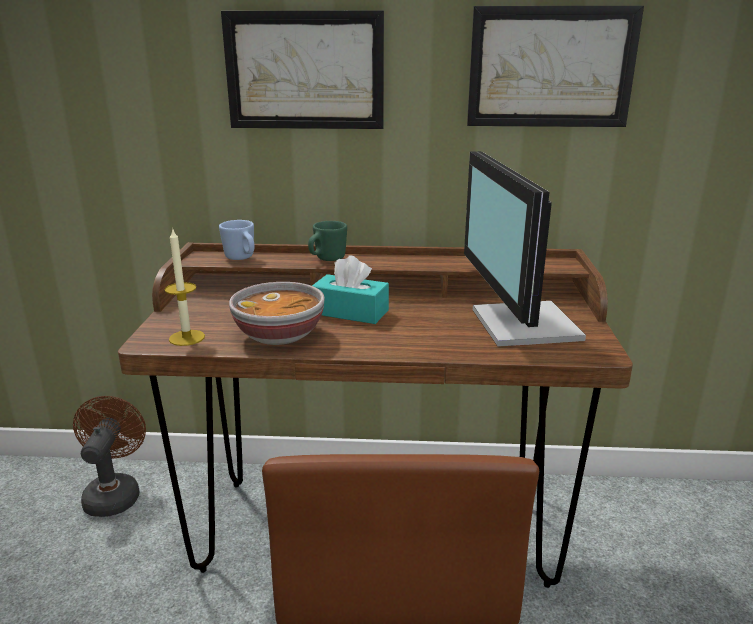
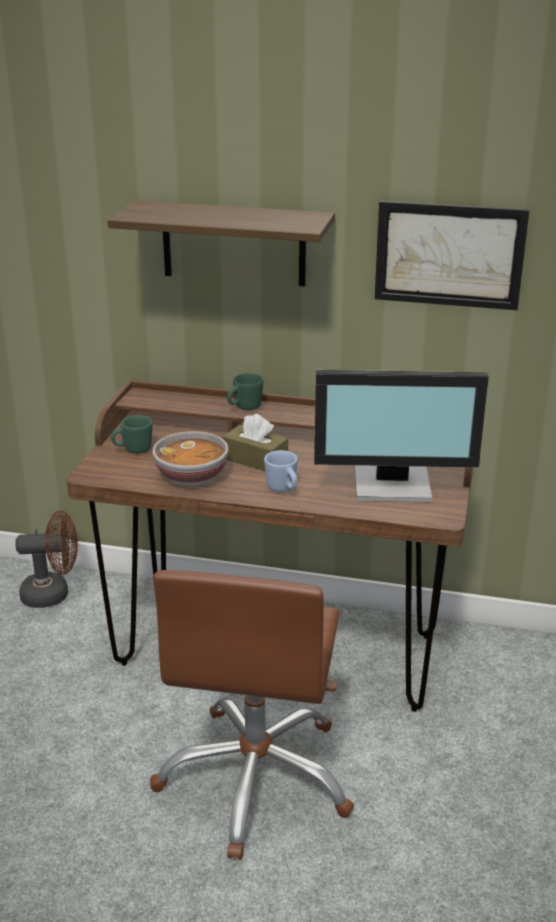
camera: 10 degrees right, 5 degrees up
brown fan [73,396,146,517] -> brown fan turned 75 degrees clockwise [15,510,78,608]
candle [164,227,205,346] -> none
blue mug [219,220,255,260] -> blue mug moved to [264,450,298,492]
picture [221,11,384,129] -> shelf [108,201,335,286]
turquoise tissue box [312,255,389,324] -> brown tissue box [223,414,288,471]
monitor [464,151,586,347] -> monitor turned 90 degrees counterclockwise [314,370,489,502]
none -> green mug [111,415,153,454]

